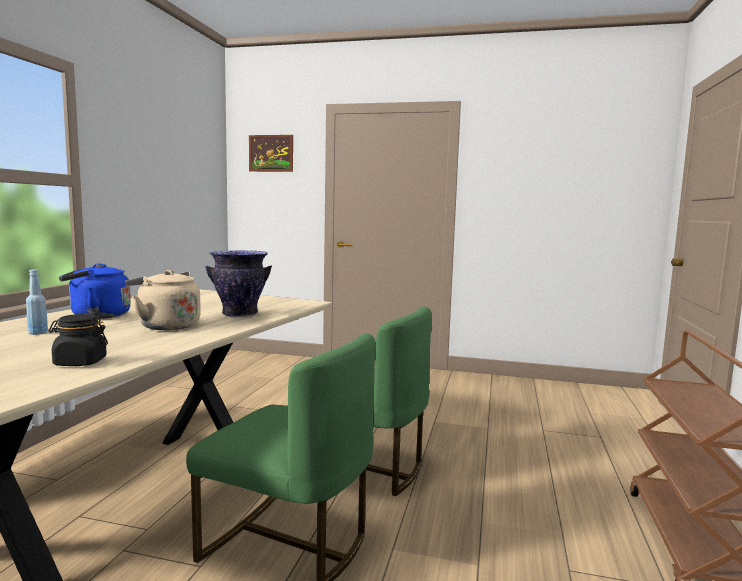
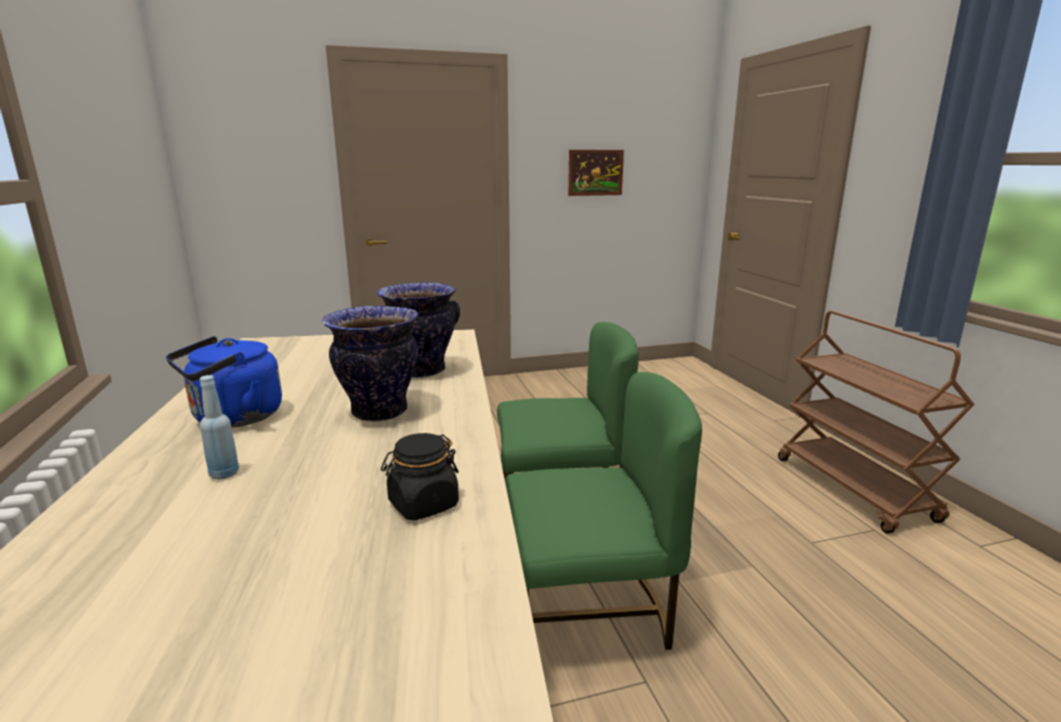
camera: 30 degrees left, 10 degrees up
beige kettle [125,270,201,330] -> vase [322,306,419,422]
picture [249,135,293,172] -> picture moved to [568,150,624,196]

